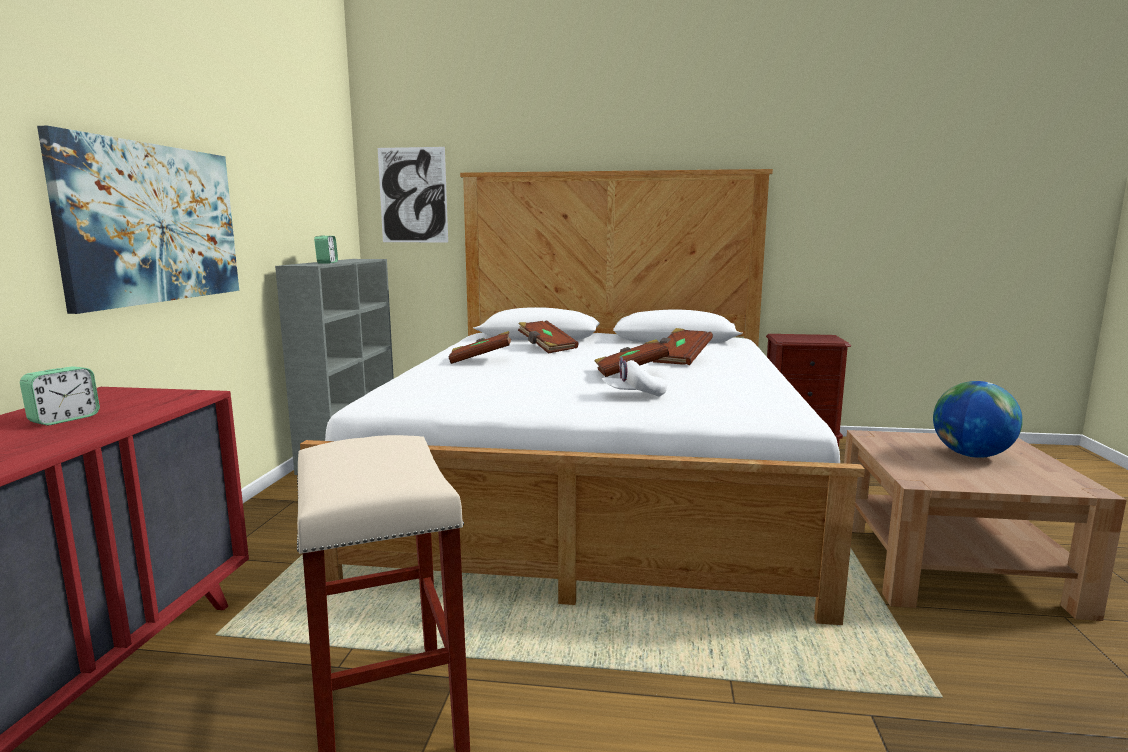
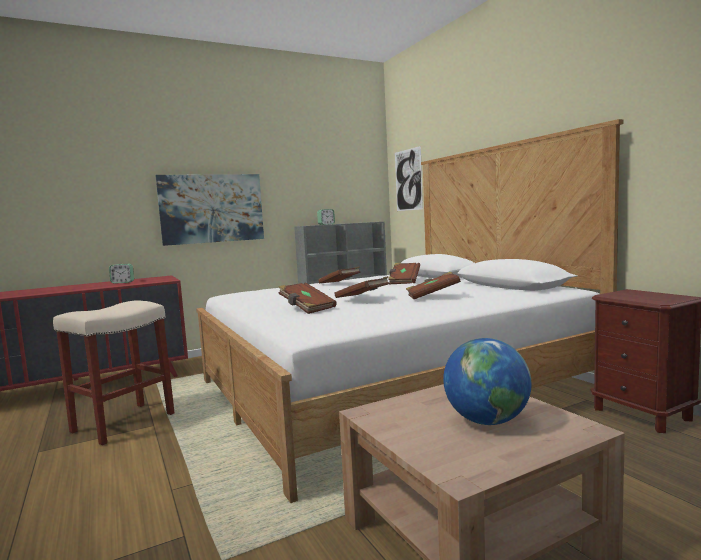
camera: 55 degrees right, 5 degrees down
white cap [602,357,667,397] -> brown book [278,282,337,314]

